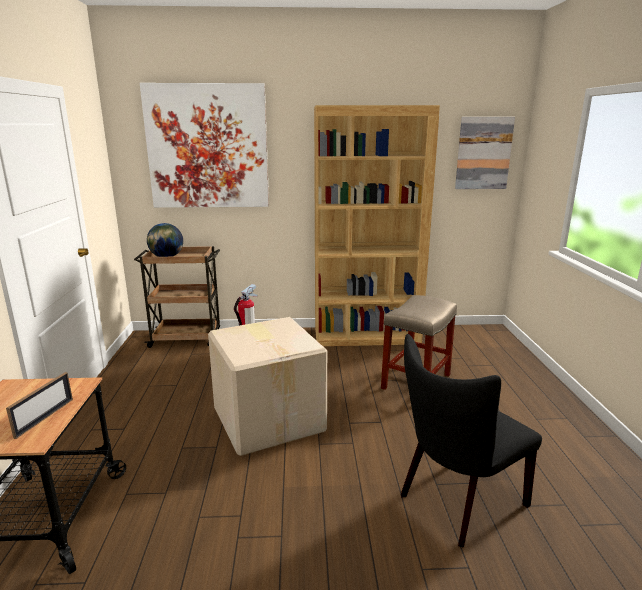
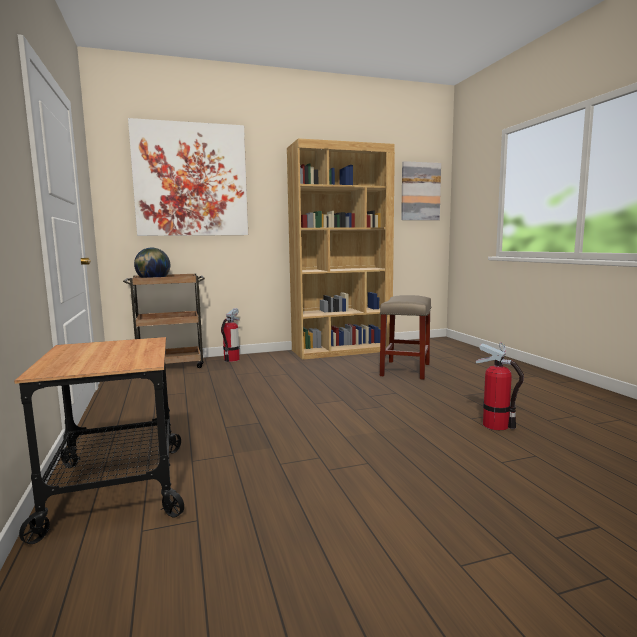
camera: 15 degrees left, 10 degrees down
picture frame [6,372,73,439] -> none
cardboard box [208,317,327,456] -> none
black chair [401,334,542,548] -> fire extinguisher [476,342,524,430]

